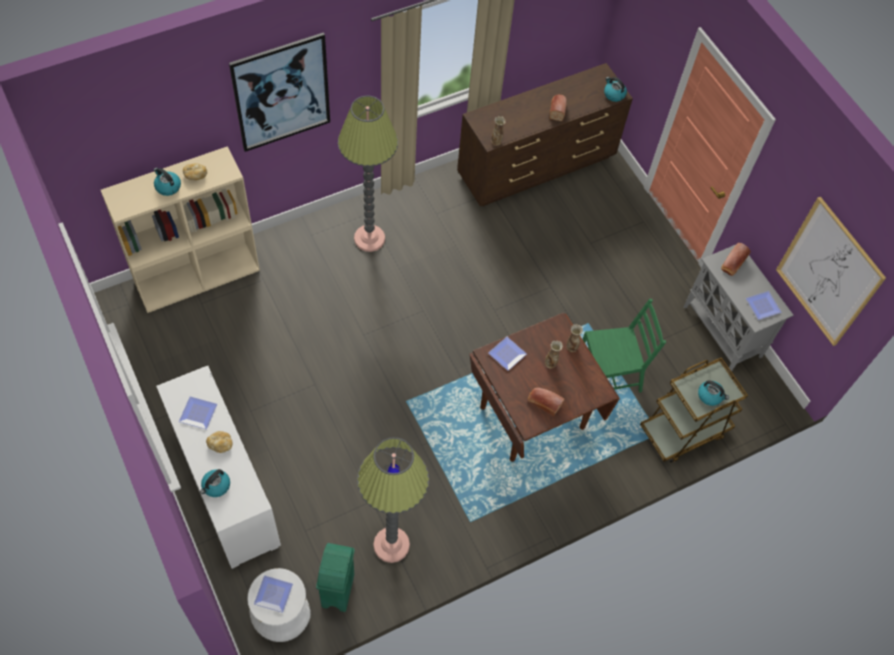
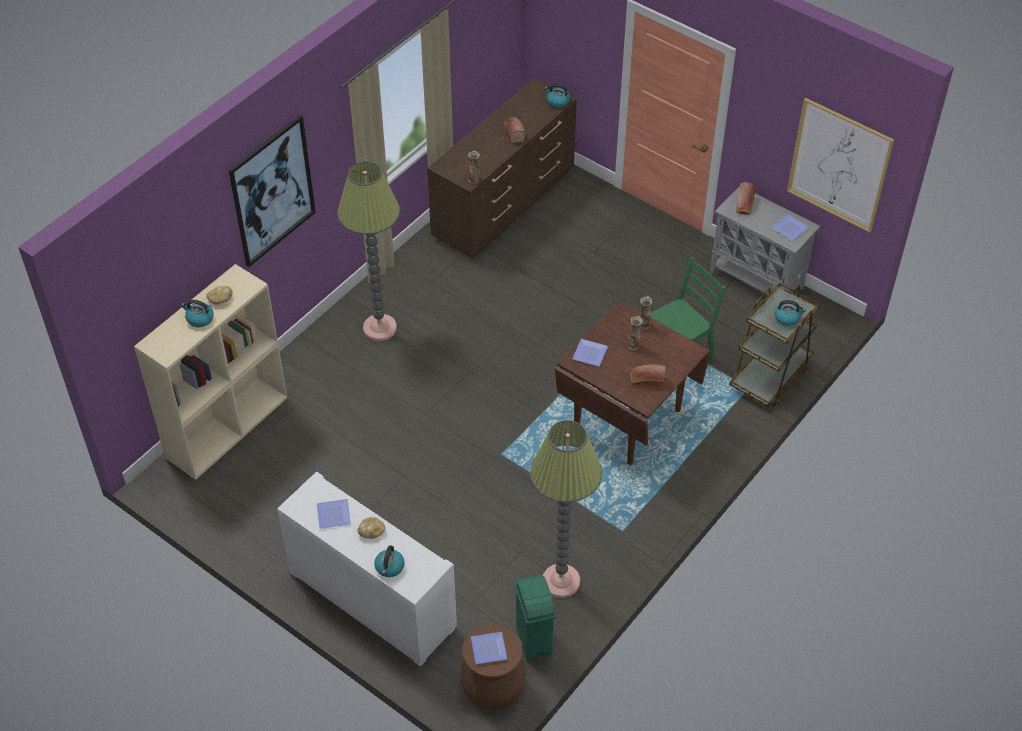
camera: 20 degrees left, 10 degrees down
white stool [247,568,311,642] -> brown stool [461,623,525,710]

